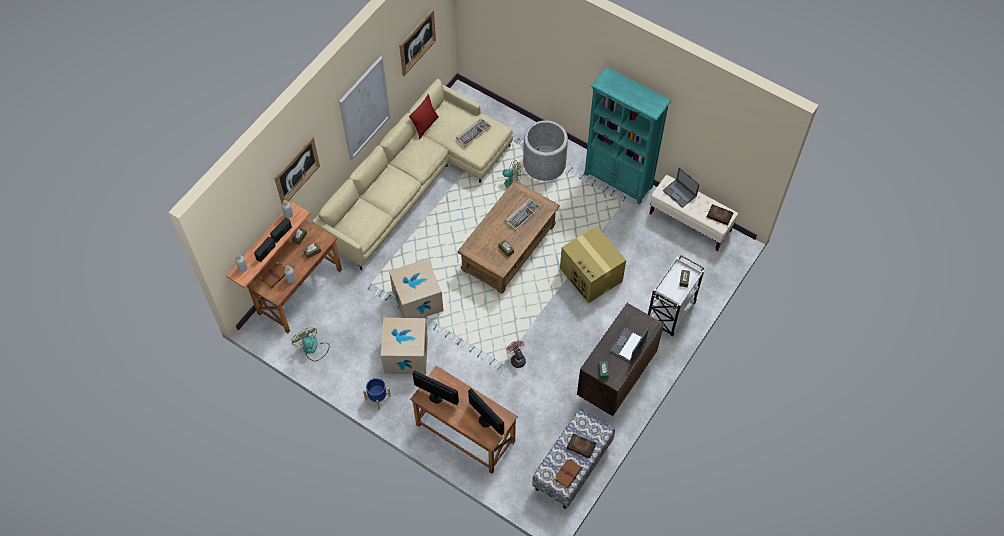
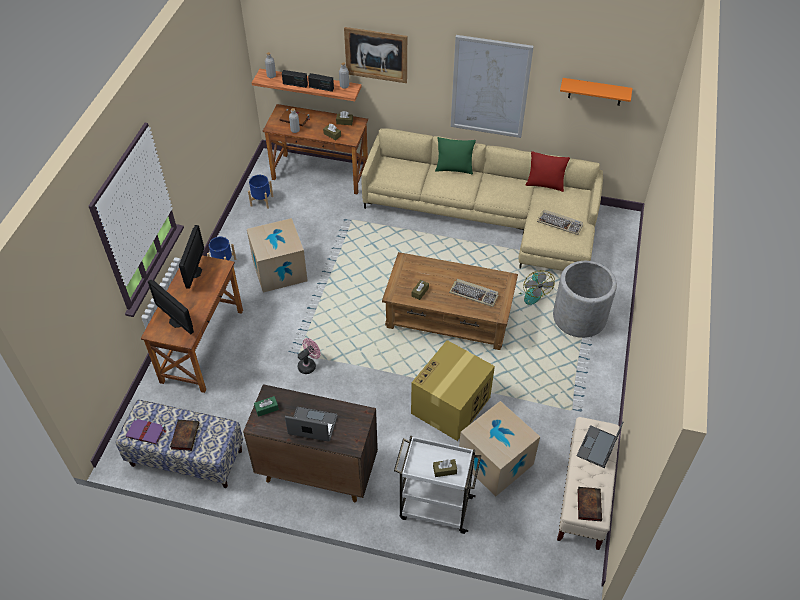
camera: 70 degrees right, 10 degrees down
fan [292,327,330,361] -> blue planter [248,175,273,209]
cardboard box [389,258,443,318] -> cardboard box moved to [459,401,540,496]
picture [399,9,436,76] -> orange shelf [560,78,632,106]
monitor [468,389,504,436] -> monitor turned 105 degrees clockwise [148,280,194,334]
brown book [554,458,582,489] -> purple book [126,418,166,444]
turquoise bookcase [584,67,671,205] -> none
none -> green pillow [435,137,476,174]

